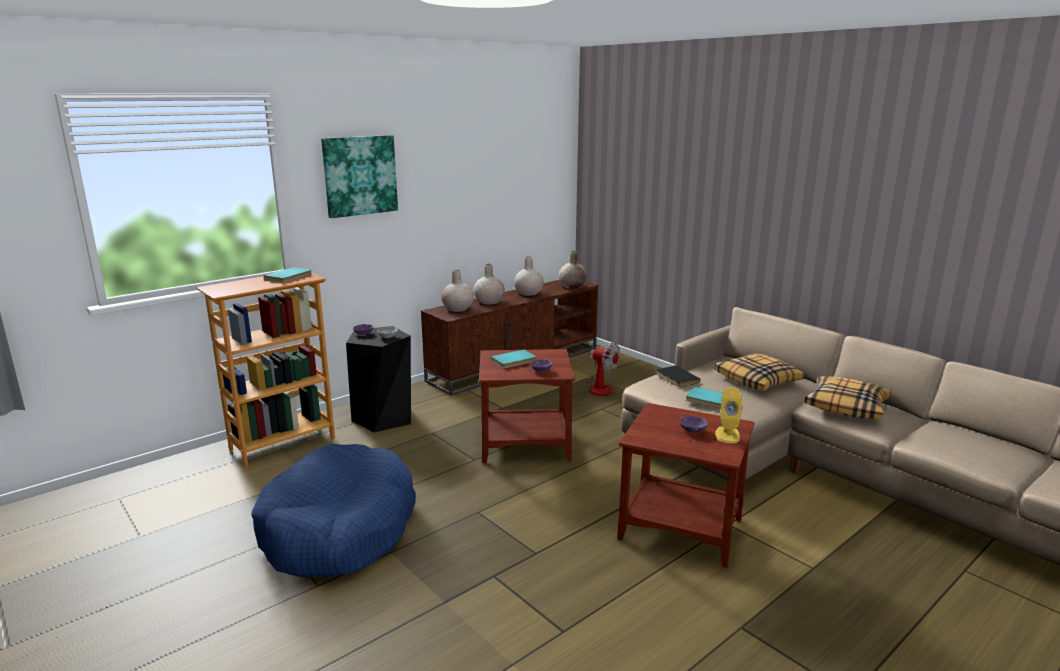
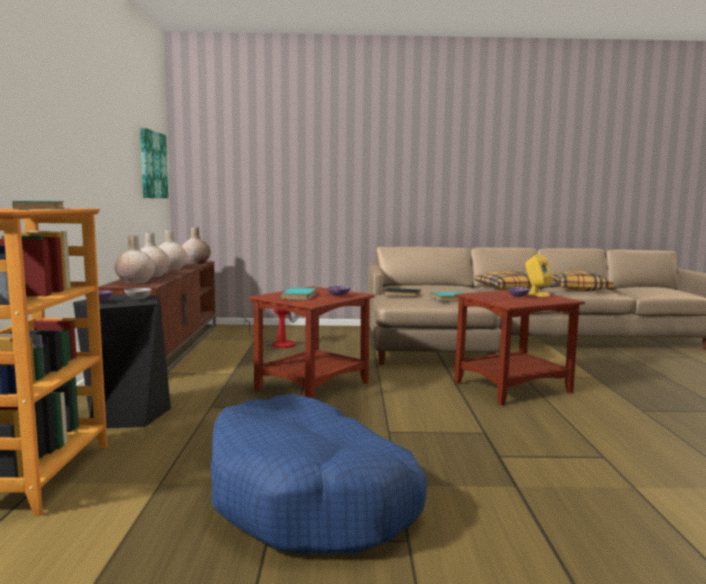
camera: 50 degrees left, 10 degrees down
picture [321,135,398,218] -> picture moved to [140,128,168,198]
pillow [714,353,804,391] -> pillow moved to [552,271,614,291]

